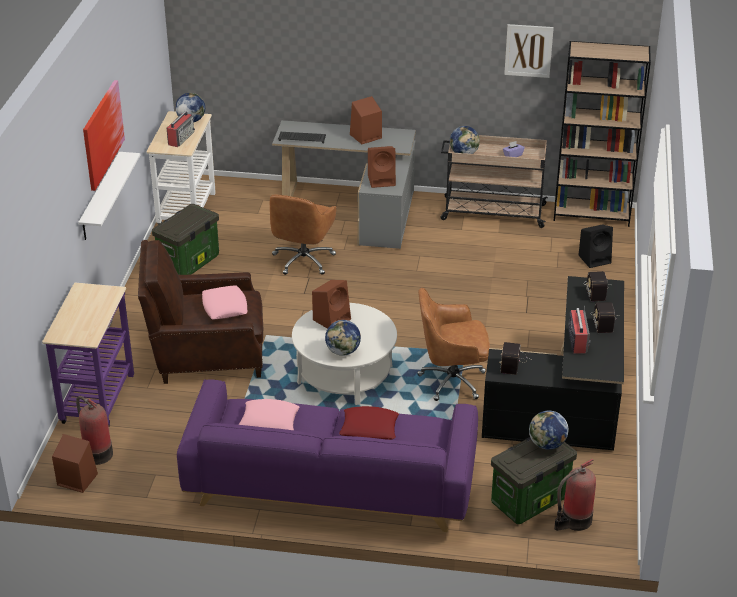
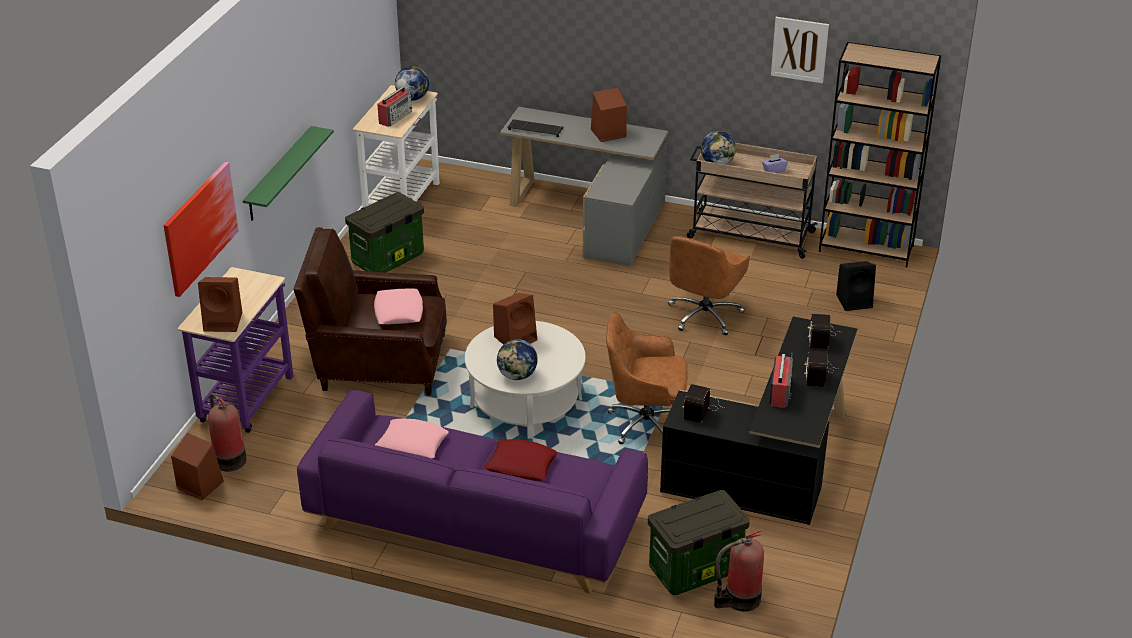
camera: 10 degrees right, 0 degrees up
white shelf [78,152,140,240] -> green shelf [243,126,334,221]
picture [83,80,125,191] -> picture moved to [163,162,238,297]
brown office chair [270,195,336,275] -> brown office chair moved to [668,236,750,335]
brown speaker [368,146,396,188] -> brown speaker moved to [198,277,242,332]
globe [529,410,568,450] -> none

